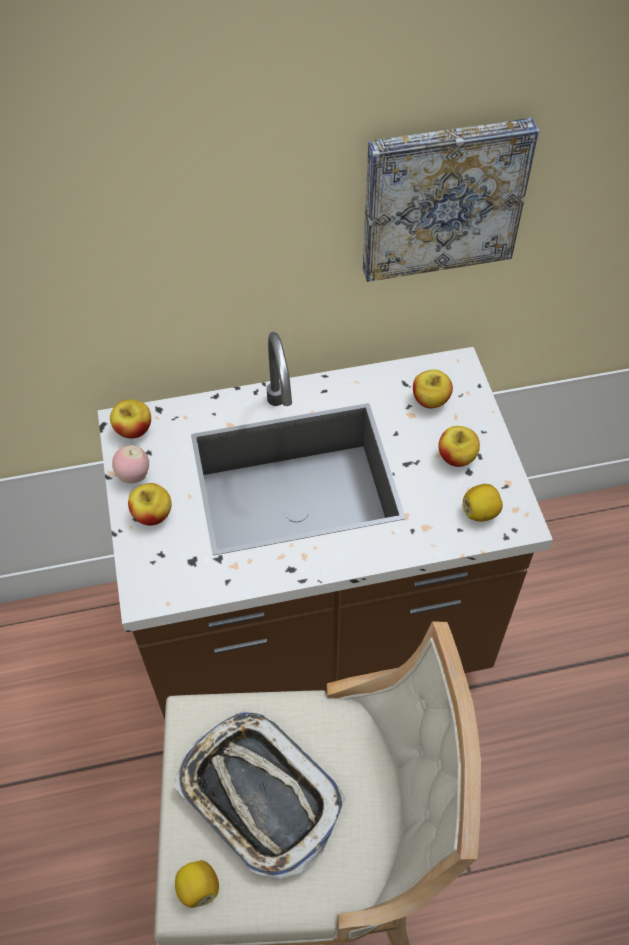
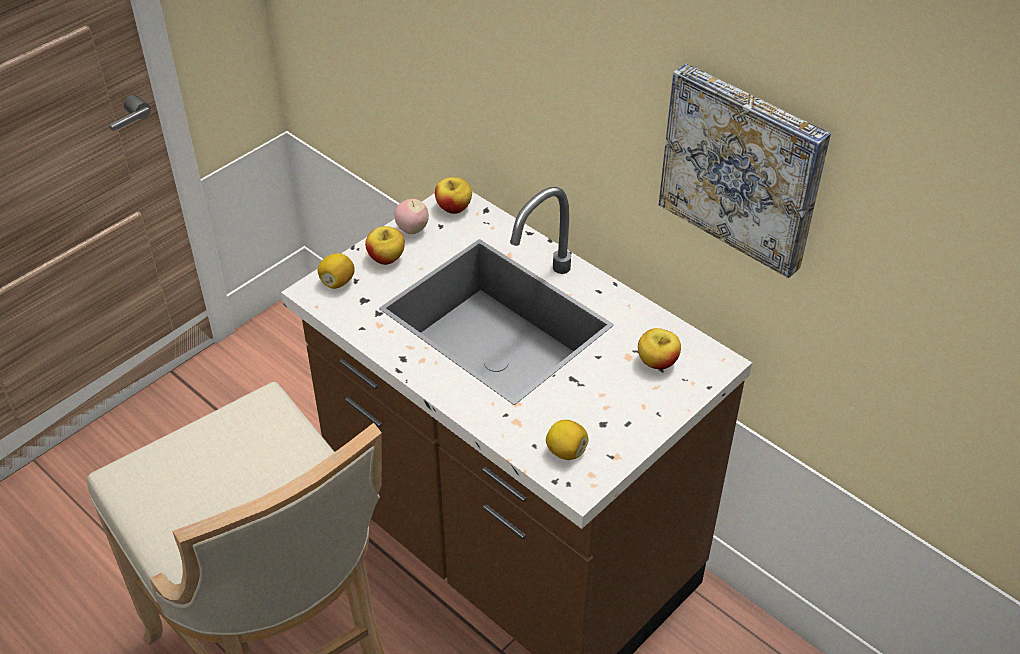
camera: 55 degrees right, 10 degrees down
tray [174,712,345,879] -> none
lemon [175,860,219,908] -> lemon moved to [318,253,355,289]
apple [438,426,480,467] -> none

